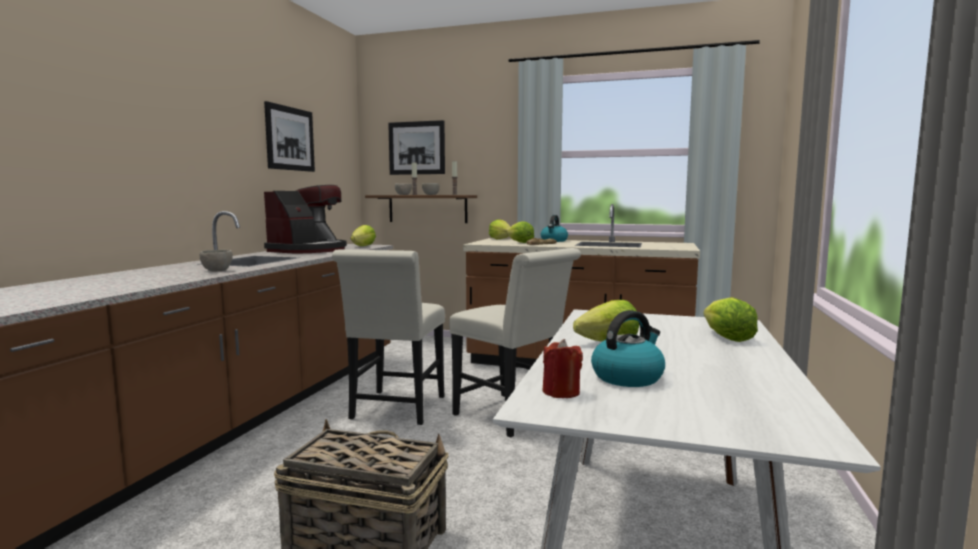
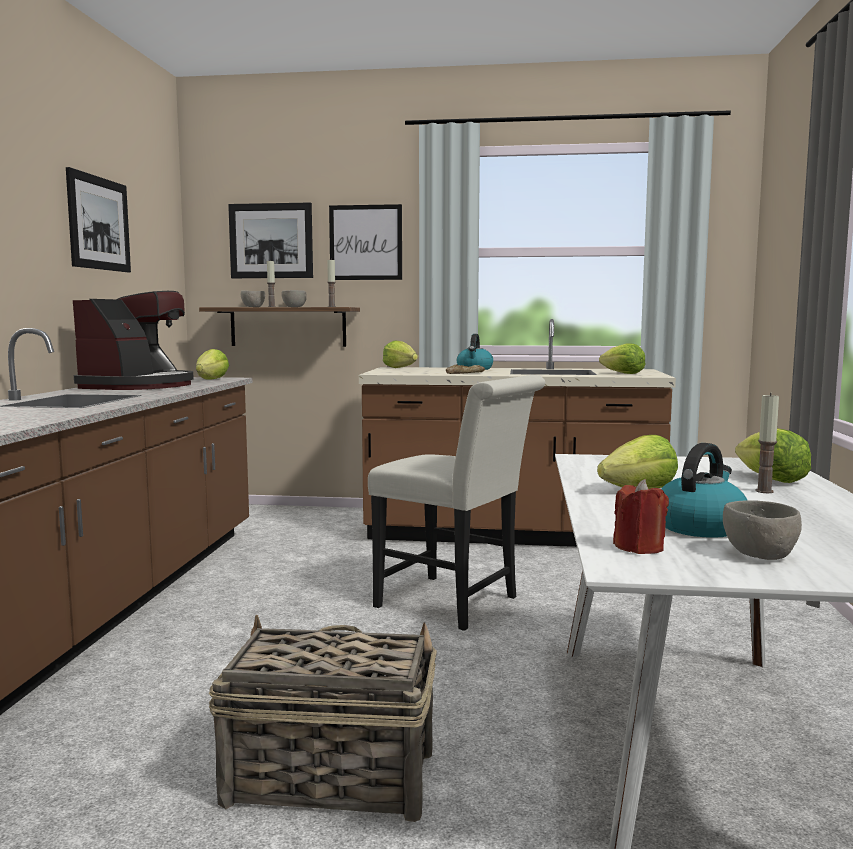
camera: 10 degrees left, 0 degrees up
grey bowl [200,250,233,272] -> grey bowl moved to [723,500,802,560]
white chair [332,249,445,425] -> none
lettuce [507,221,534,243] -> lettuce moved to [599,343,645,374]
none -> picture [329,204,402,280]
none -> candle [755,393,779,493]

